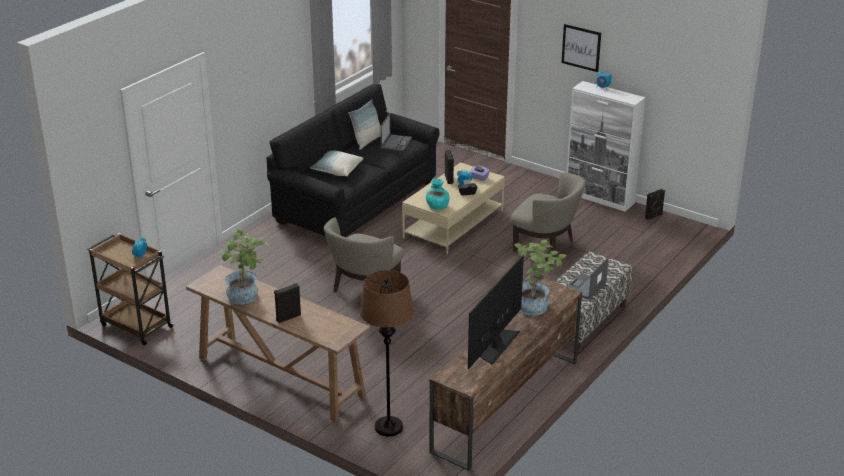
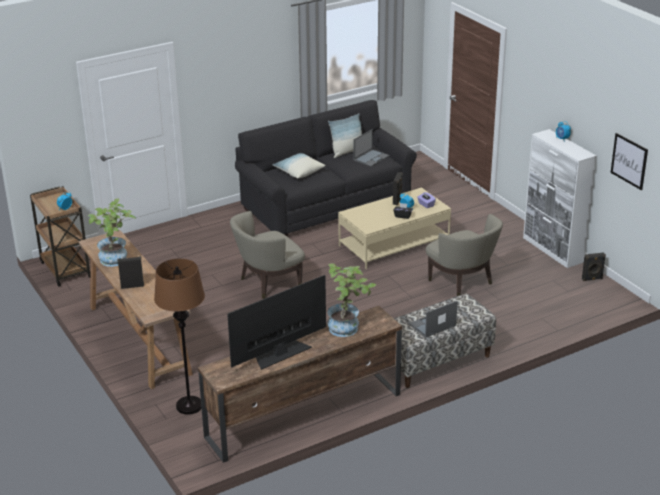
camera: 25 degrees right, 0 degrees up
turquoise vase [426,179,450,210] -> none
picture [562,24,601,72] -> picture moved to [611,133,648,190]

